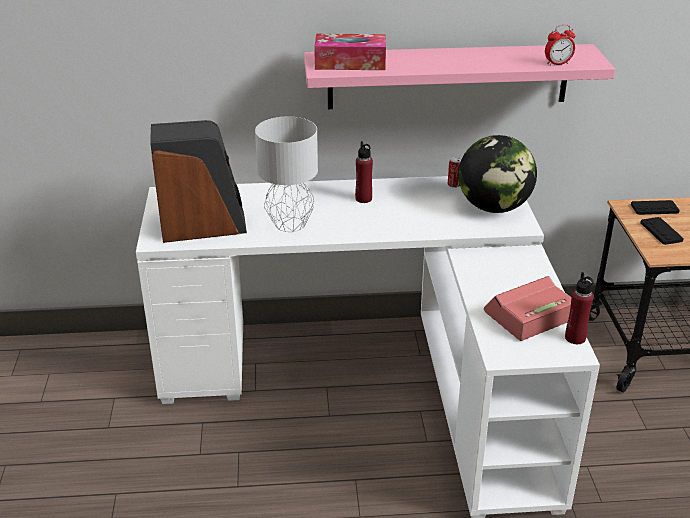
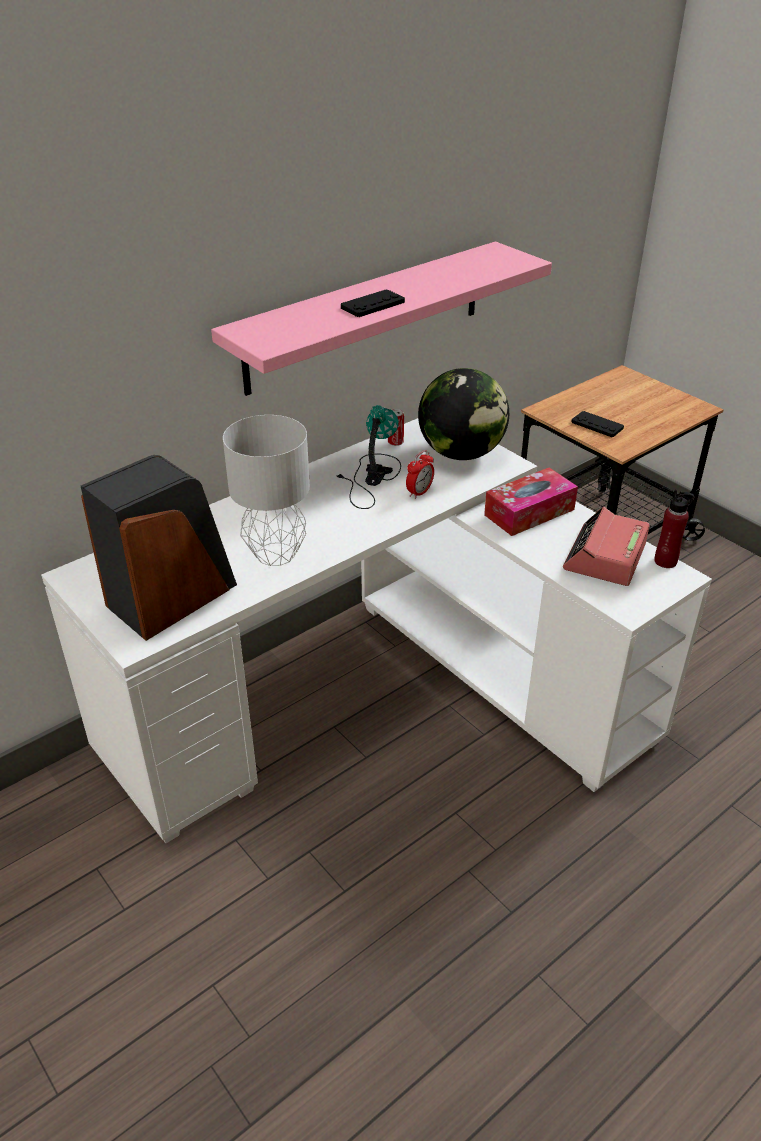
camera: 35 degrees left, 5 degrees up
tissue box [314,34,386,70] -> tissue box moved to [484,468,578,536]
red bottle [355,141,373,203] -> none
alarm clock [545,25,575,66] -> alarm clock moved to [406,450,434,499]
black game controller [631,200,680,215] -> black game controller moved to [341,290,405,317]
none -> table lamp [336,405,401,509]

